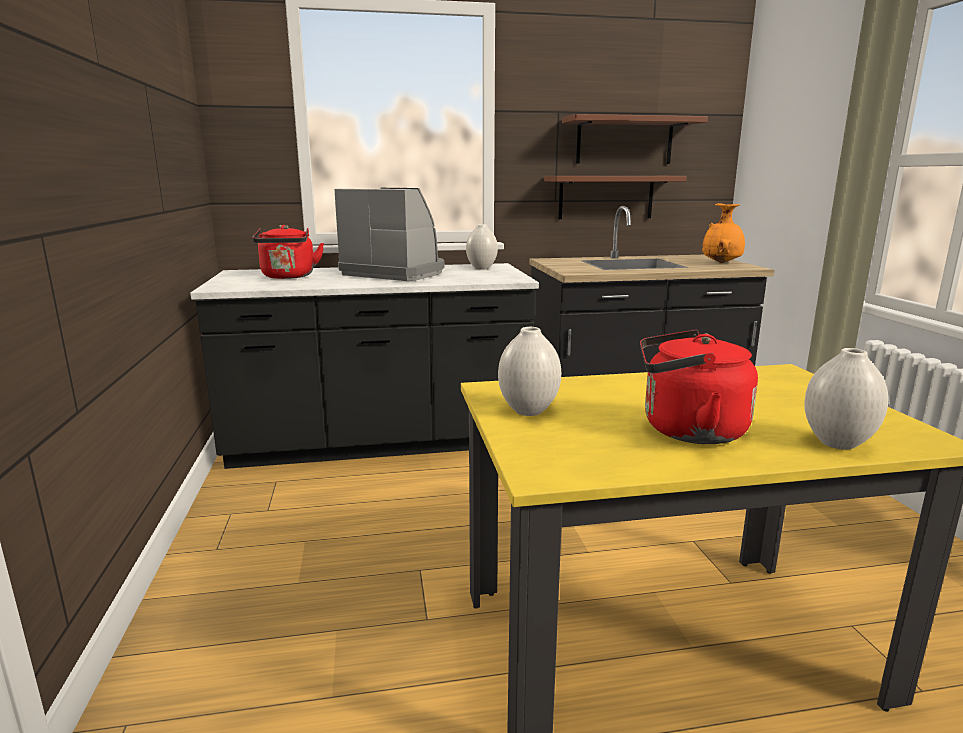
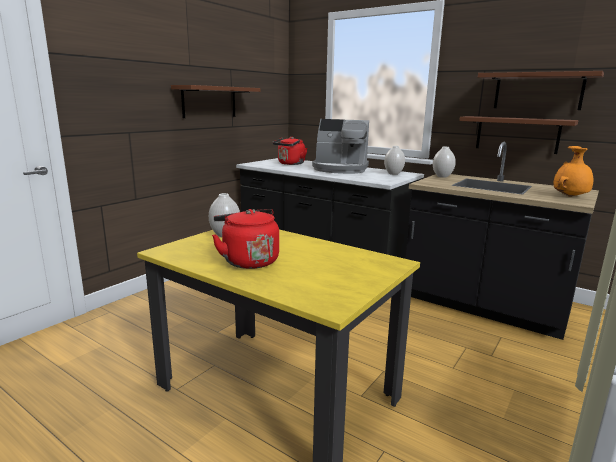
camera: 45 degrees right, 0 degrees up
coffee machine [335,188,445,281] -> coffee machine turned 120 degrees clockwise [312,119,369,174]
white vase [804,348,889,449] -> white vase moved to [433,147,456,178]
none -> brown shelf [171,85,261,118]

